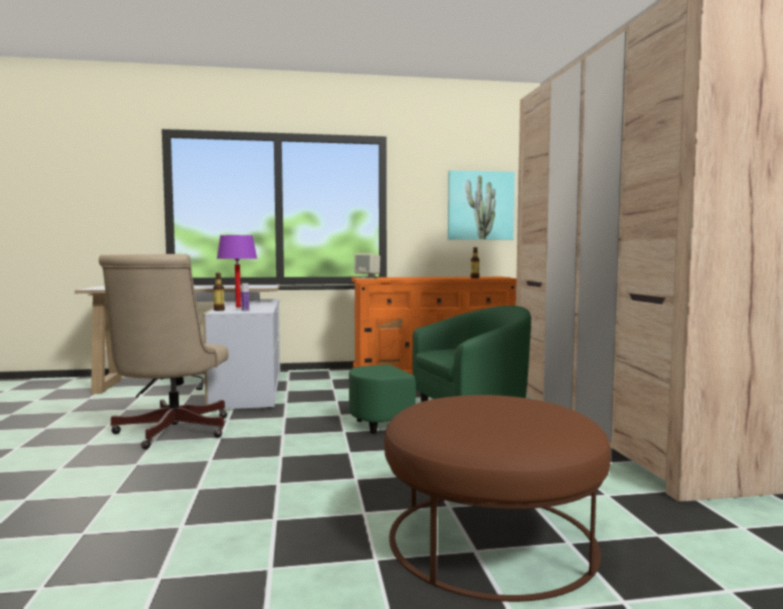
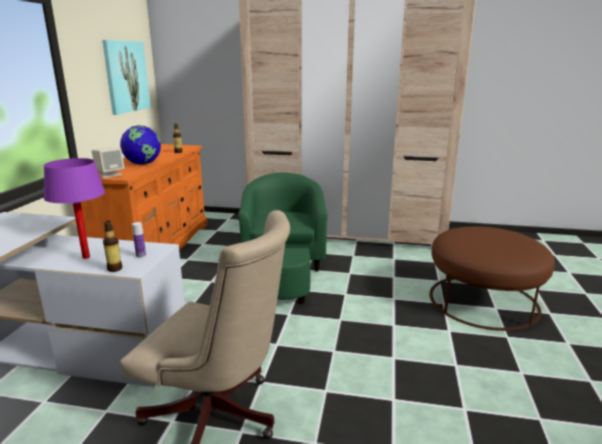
camera: 70 degrees left, 15 degrees up
none -> globe [120,125,161,165]

